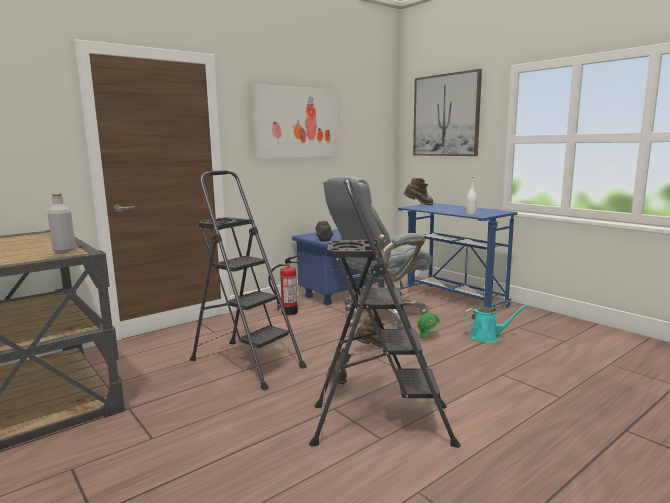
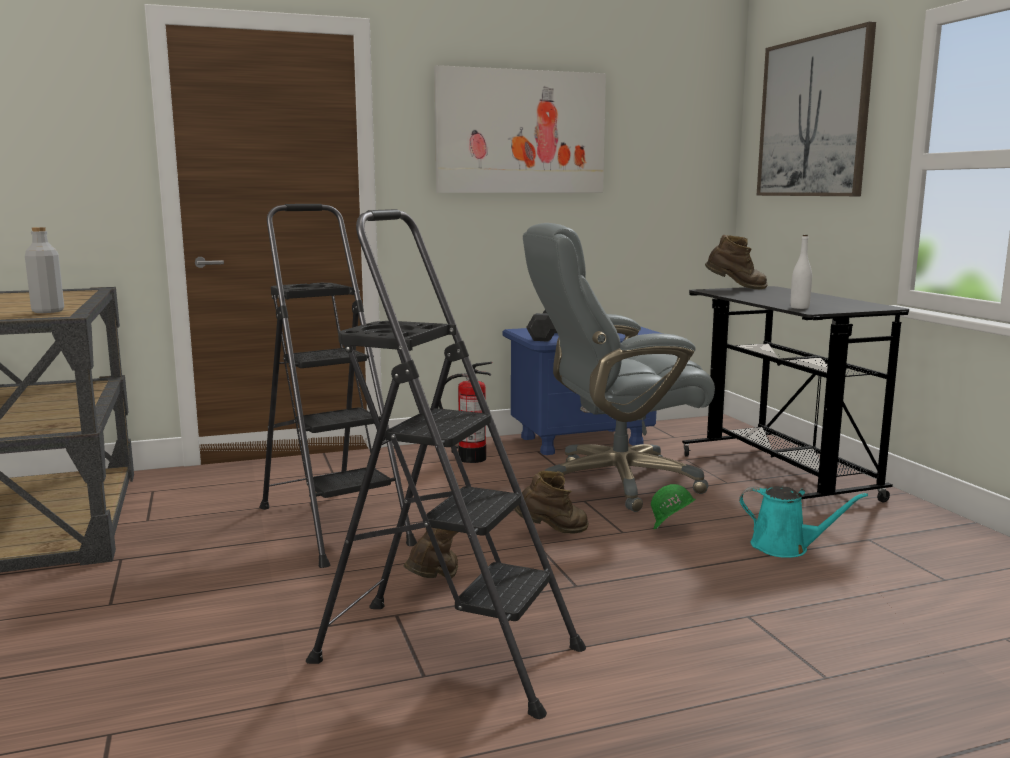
camera: 20 degrees right, 0 degrees up
blue desk [398,203,517,320] -> black desk [682,286,909,502]

